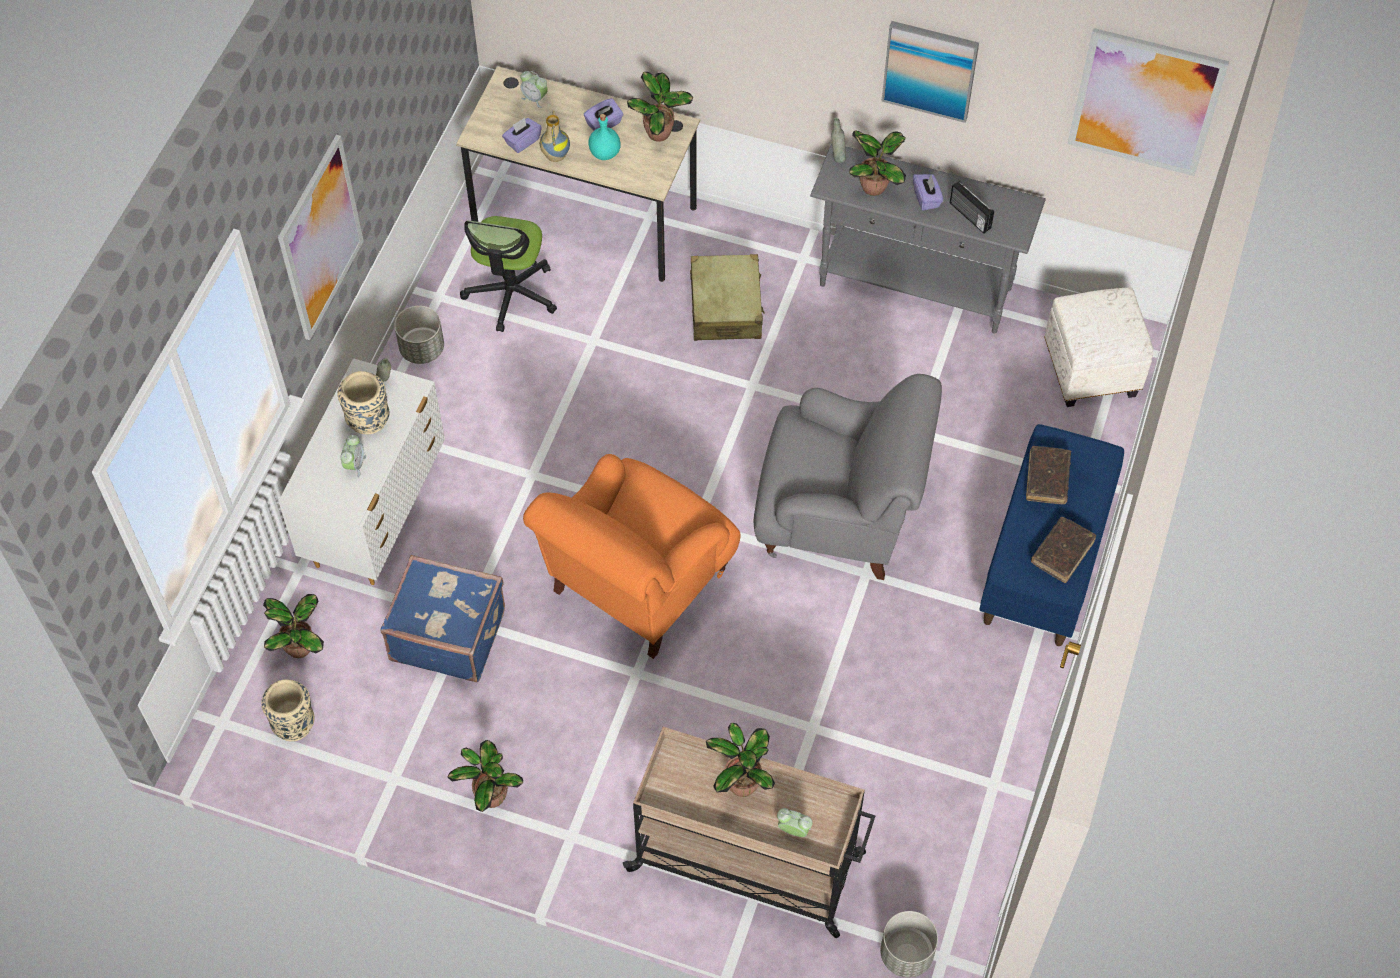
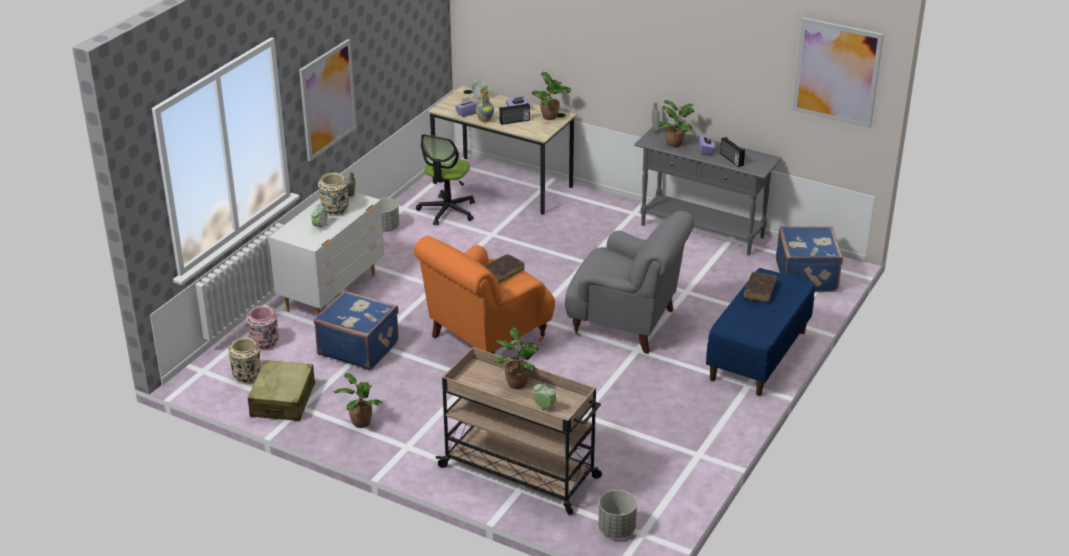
camera: 10 degrees right, 25 degrees down
potted plant [263,594,324,658] -> pink vase [246,306,279,350]
turquoise bottle [588,114,621,160] -> radio [499,103,530,125]
beige suitcase [690,254,765,341] -> beige suitcase moved to [248,360,315,421]
picture [882,21,979,123] -> none
brown book [1031,517,1096,583] -> brown book moved to [484,254,525,283]
white ottoman [1044,287,1153,407] -> blue suitcase [776,226,843,292]

